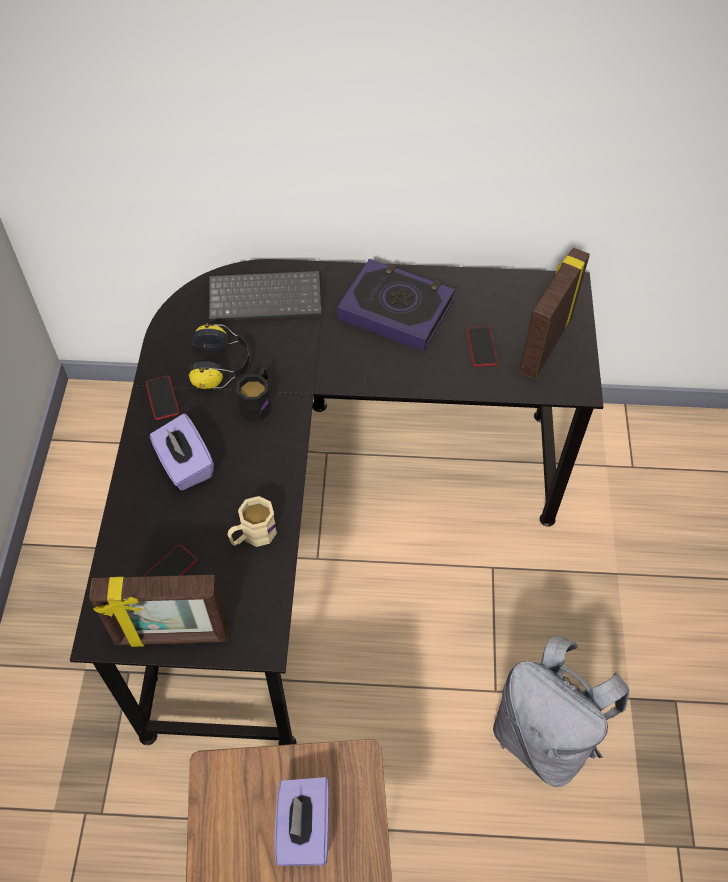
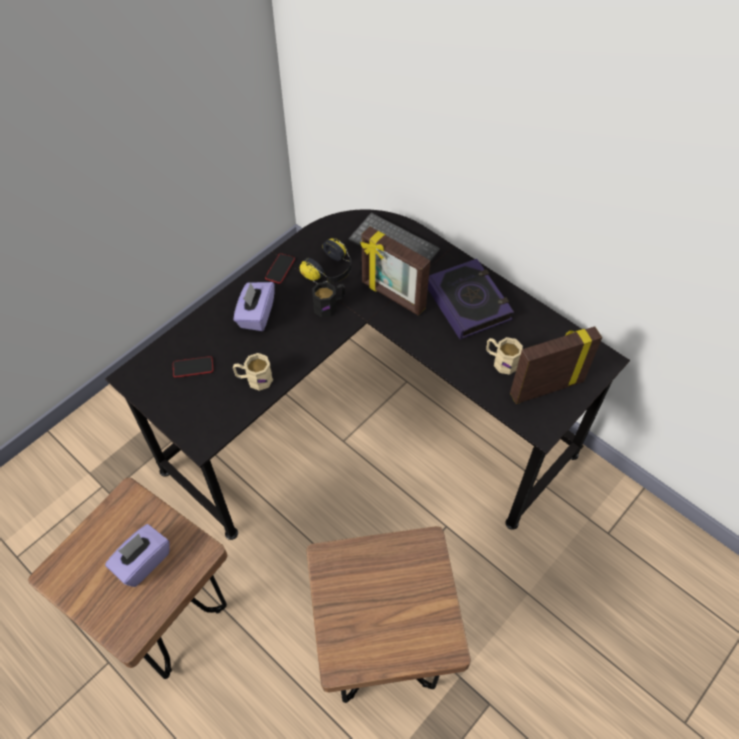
camera: 40 degrees right, 0 degrees up
picture frame [89,575,228,647] -> picture frame moved to [360,226,430,316]
phone [467,327,497,367] -> beige mug [486,337,523,375]
grey backpack [493,636,629,787] -> brown stool [306,526,471,703]

